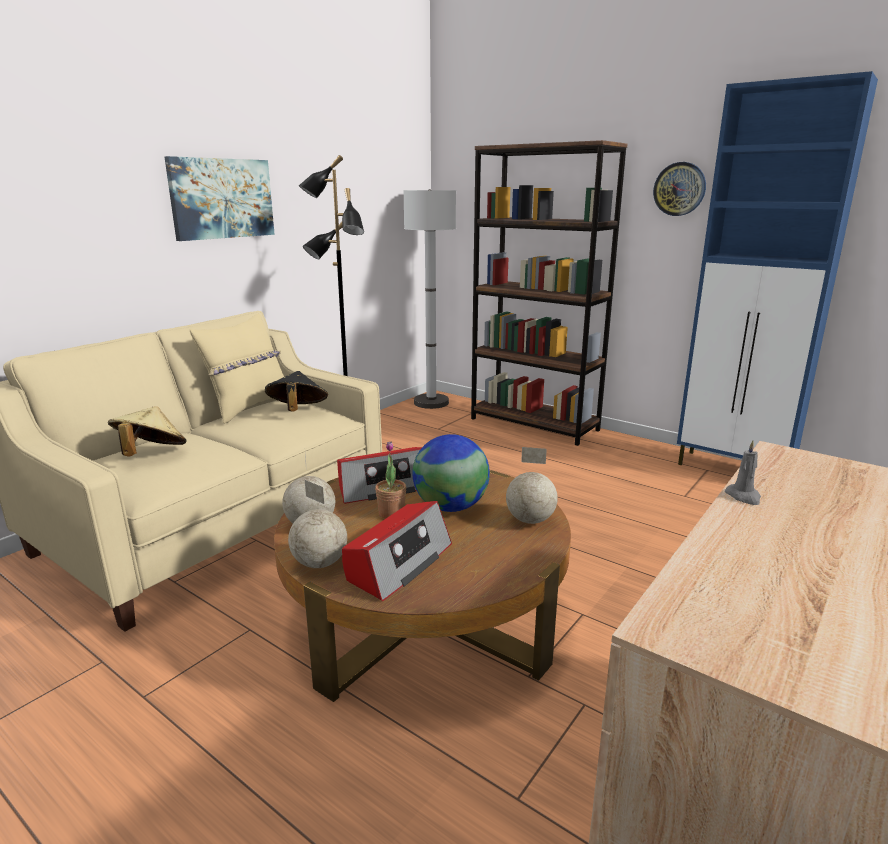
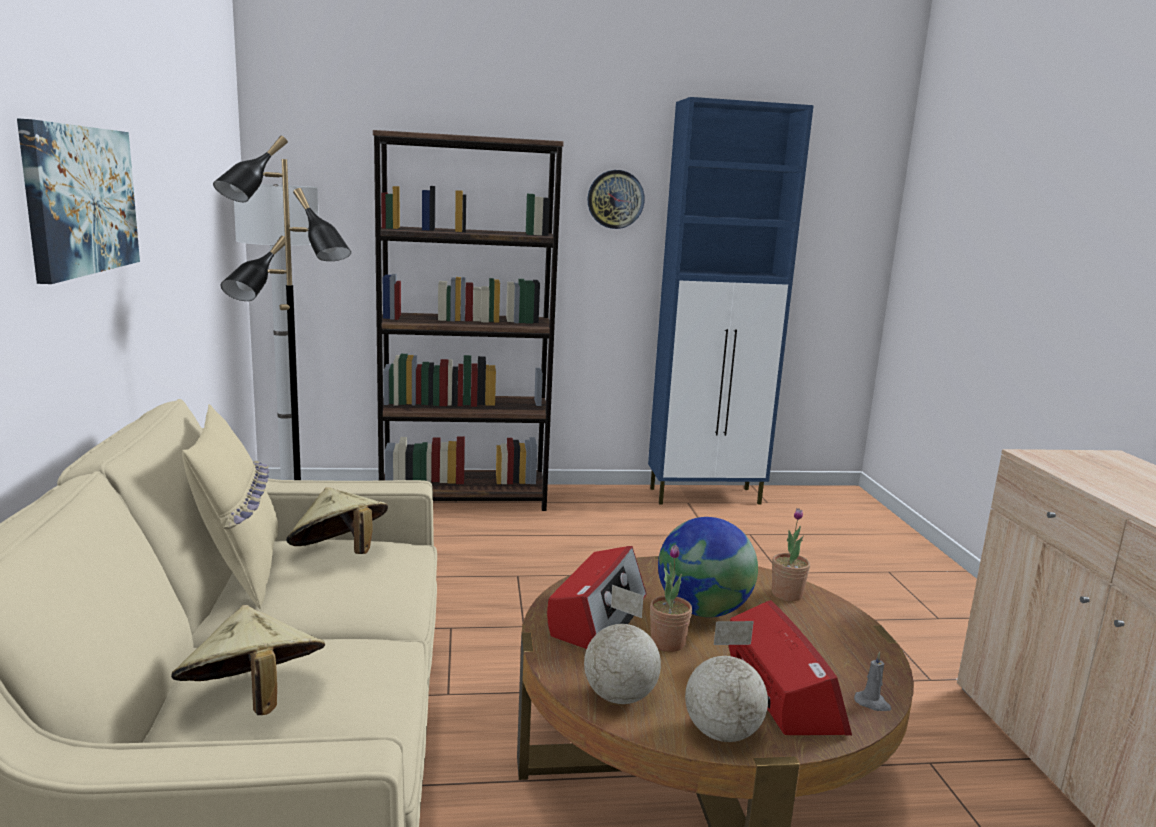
camera: 45 degrees left, 5 degrees down
black hat [265,371,328,412] -> beige hat [286,487,388,554]
globe [506,447,558,524] -> potted plant [772,508,810,601]
grey candle [725,440,761,505] -> grey candle moved to [854,652,891,711]

